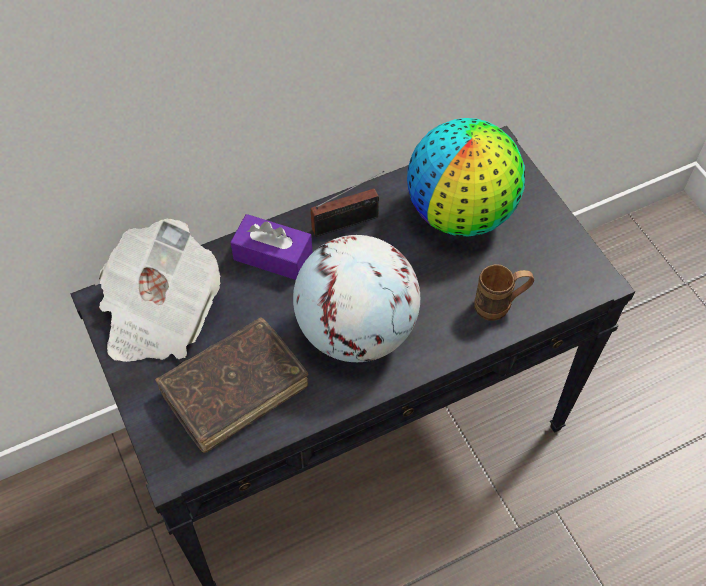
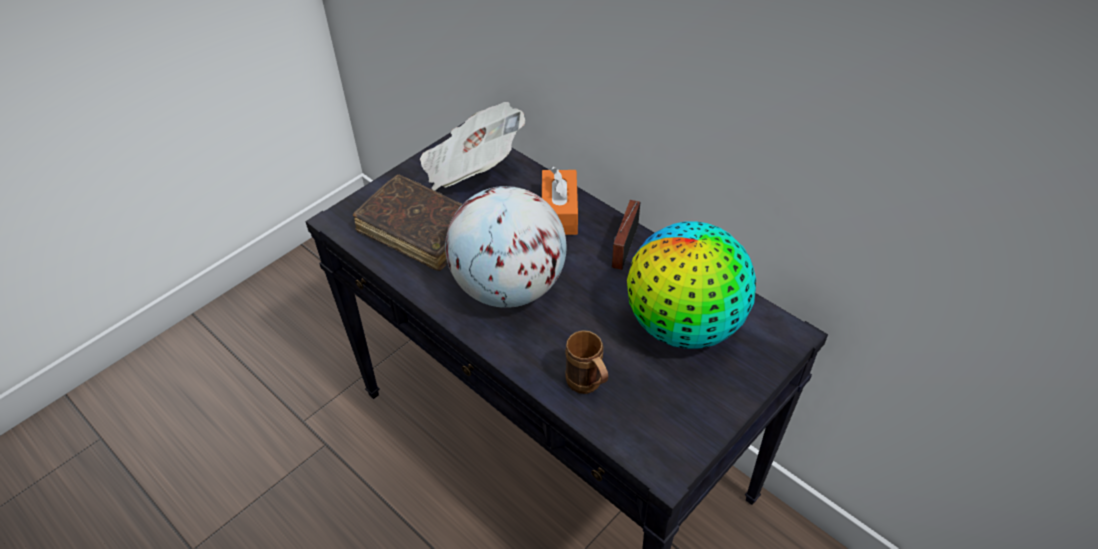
camera: 70 degrees right, 10 degrees down
purple tissue box [230,214,312,280] -> orange tissue box [542,167,578,235]
radio [311,171,385,237] -> radio turned 60 degrees clockwise [612,200,640,270]

